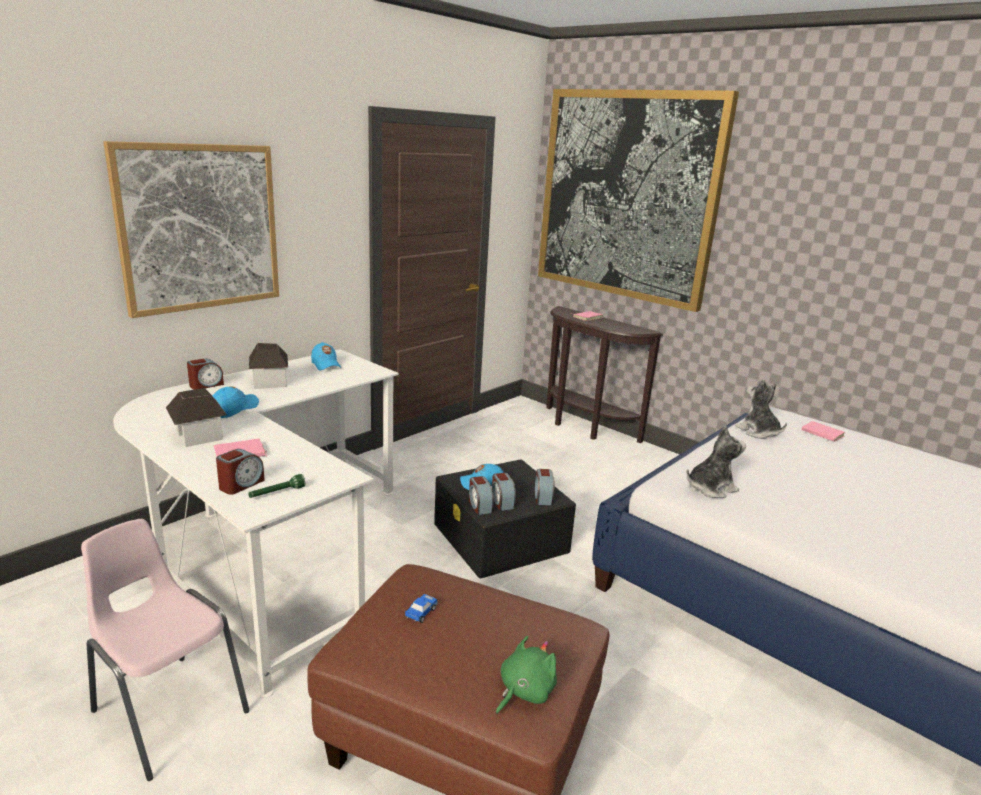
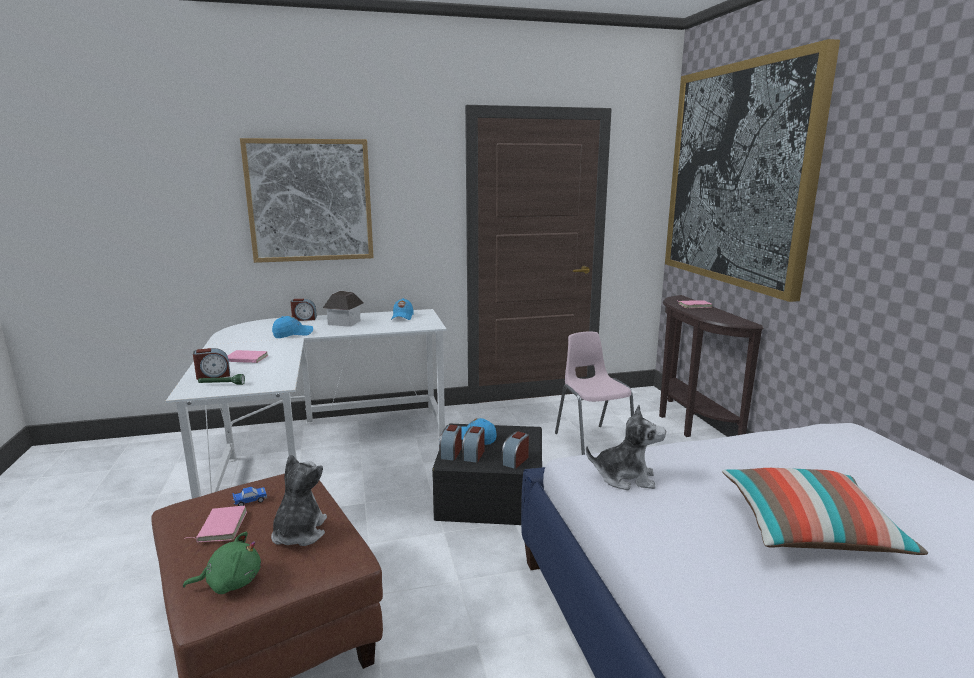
camera: 35 degrees right, 5 degrees down
pink chair [81,519,250,781] -> pink chair moved to [555,332,634,455]
toy house [166,388,227,447] -> none
plush toy [736,379,787,439] -> plush toy moved to [271,454,327,546]
pink book [802,421,845,442] -> pink book moved to [184,506,247,543]
none -> pillow [722,468,928,555]

